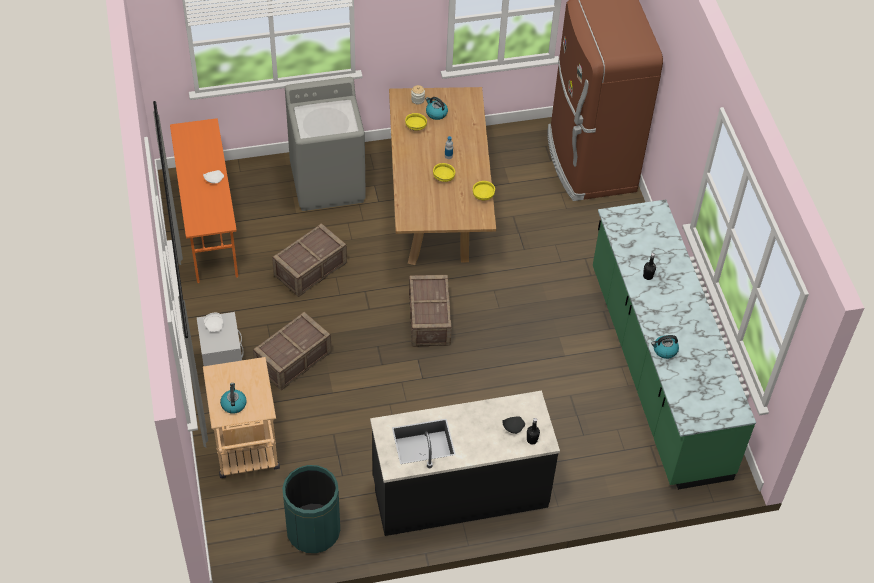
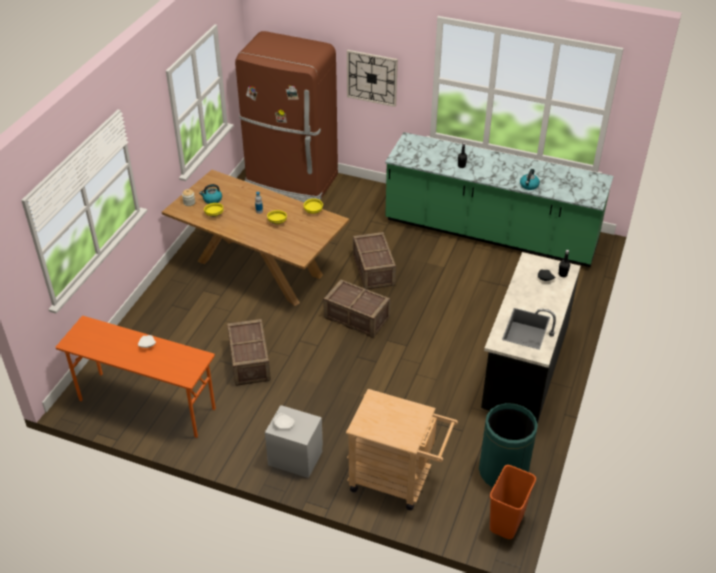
camera: 55 degrees left, 10 degrees down
kettle [220,383,247,414] -> none
crate [253,312,332,390] -> crate moved to [353,232,396,290]
grey washing machine [285,77,366,211] -> none
none -> wall clock [347,50,398,107]
none -> orange trash can [490,465,536,539]

